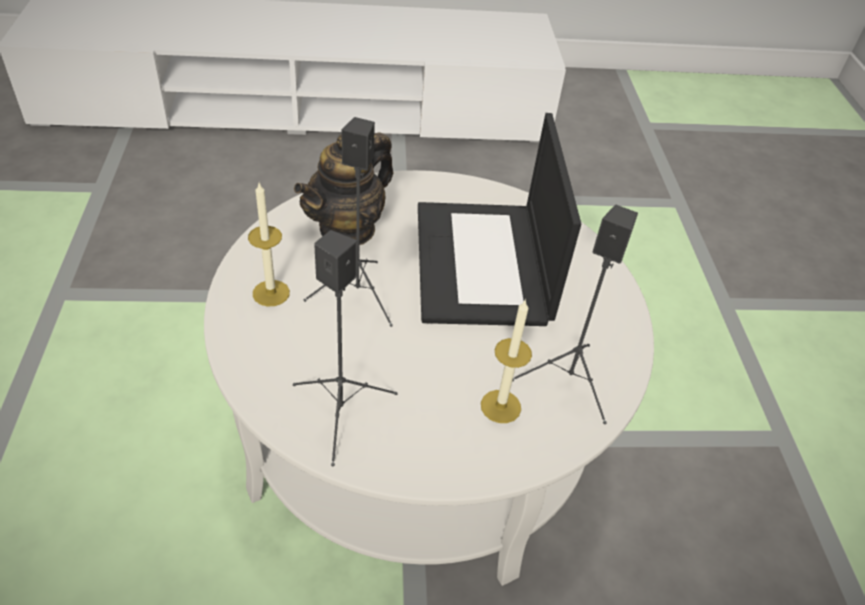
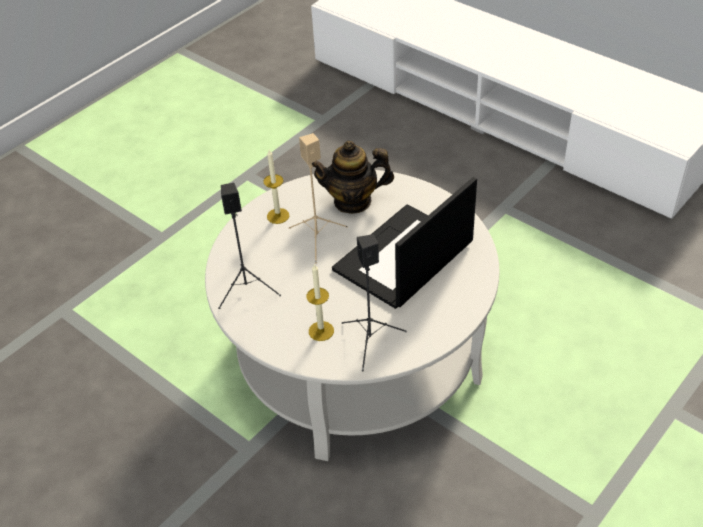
camera: 50 degrees right, 0 degrees up
black speaker [304,117,393,327] -> beige speaker [289,133,348,264]

